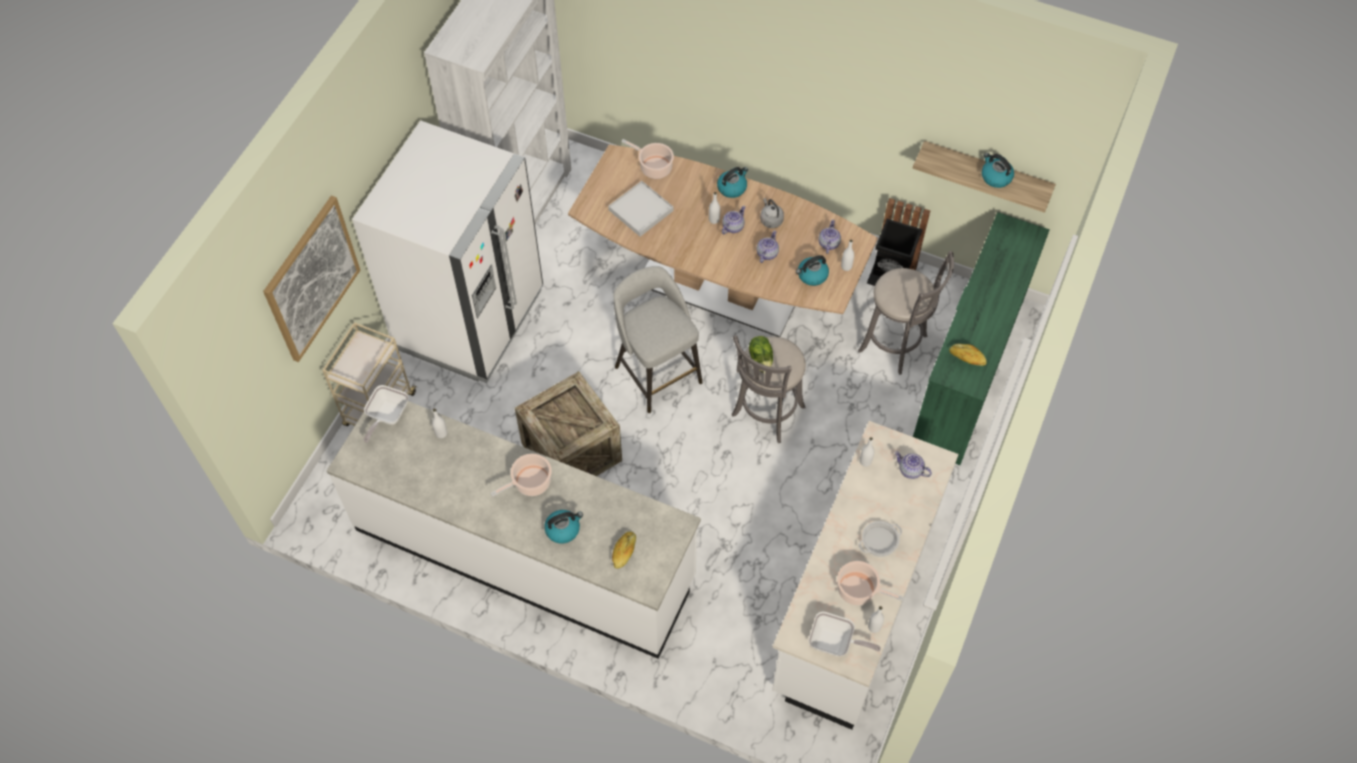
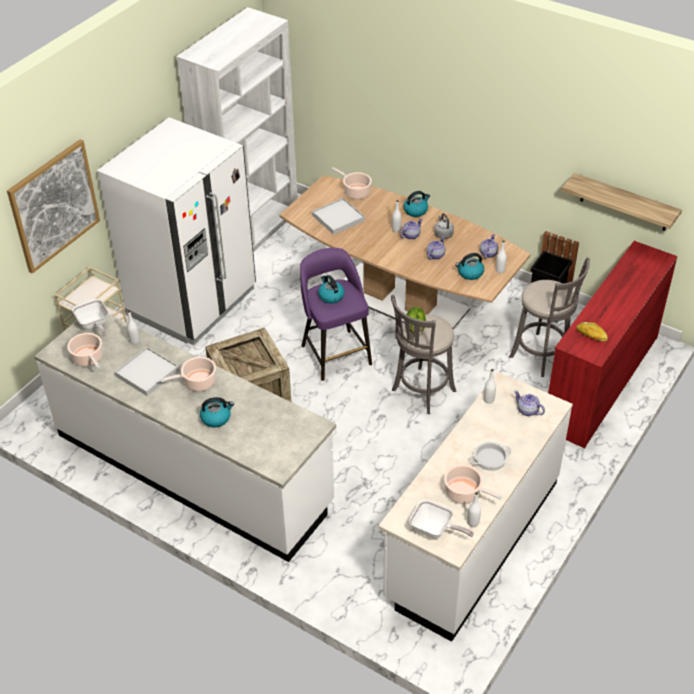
camera: 10 degrees right, 15 degrees down
frying pan [364,385,409,443] -> frying pan turned 60 degrees counterclockwise [72,299,109,336]
bread [612,531,636,569] -> none
grey stool [614,266,703,413] -> purple stool [300,248,372,381]
green dresser [913,212,1050,465] -> red dresser [548,241,678,448]
kettle [982,153,1014,188] -> kettle moved to [318,275,345,304]
none -> cooking pot [67,333,103,368]
none -> white tray [115,347,179,396]

